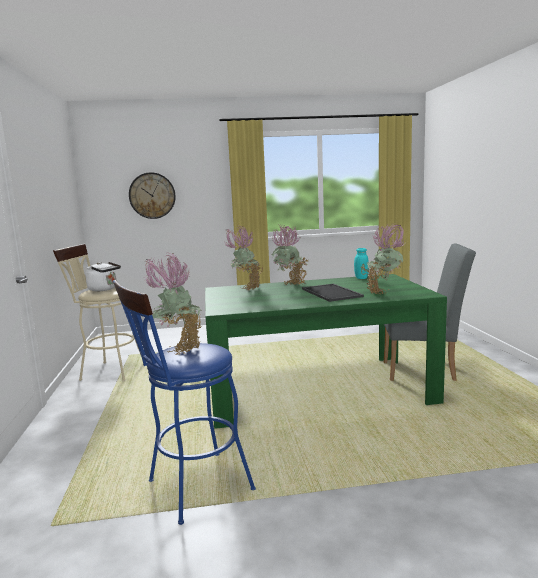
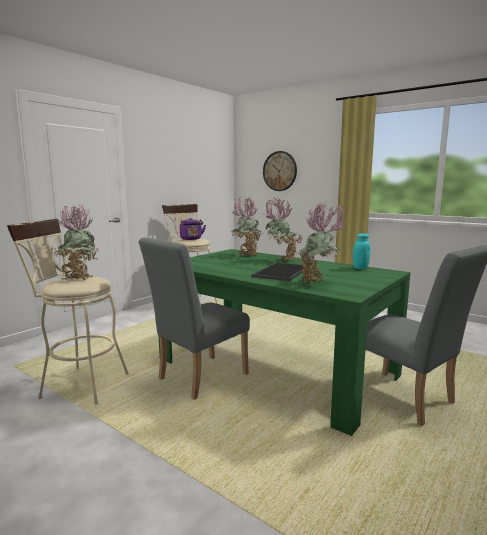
camera: 45 degrees right, 0 degrees up
white kettle [85,262,121,291] -> purple kettle [180,218,206,240]
blue stool [113,280,256,525] -> beige stool [7,219,129,405]
none -> grey chair [139,237,250,400]

